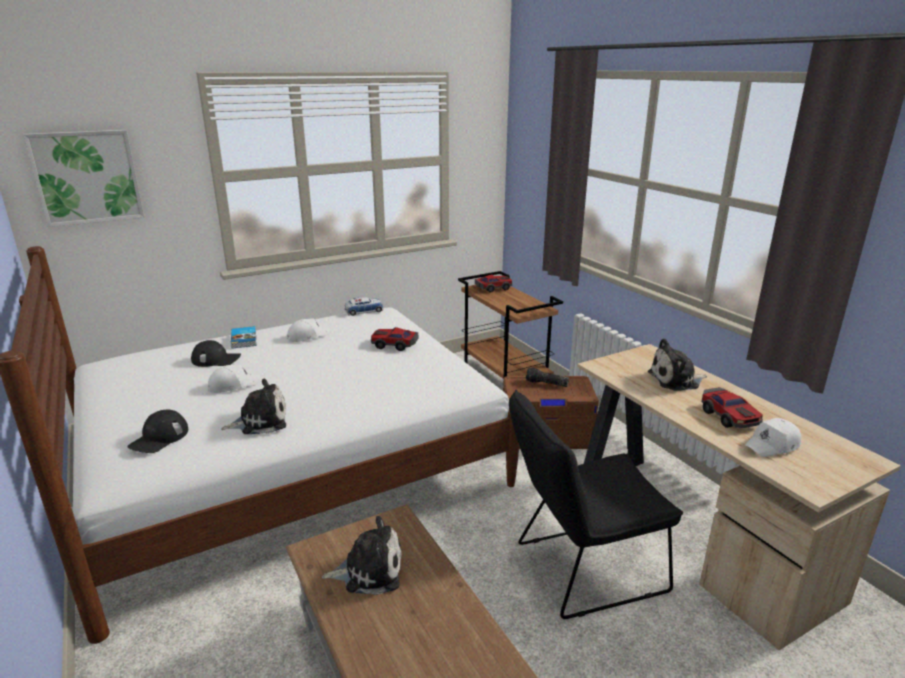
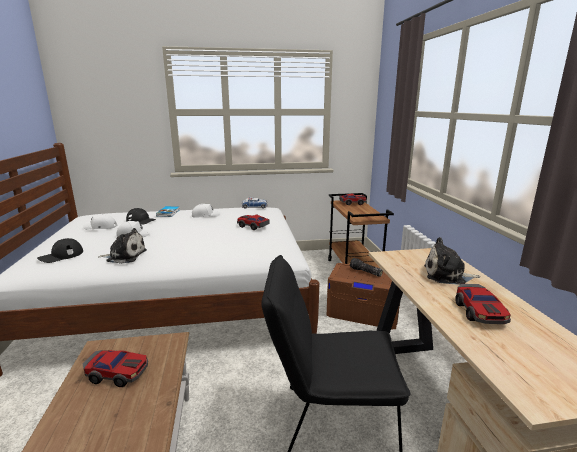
camera: 20 degrees right, 5 degrees down
picture [23,130,144,227] -> none
plush toy [322,516,402,595] -> toy car [82,350,148,387]
white cap [744,418,801,457] -> white cap moved to [83,214,118,230]

